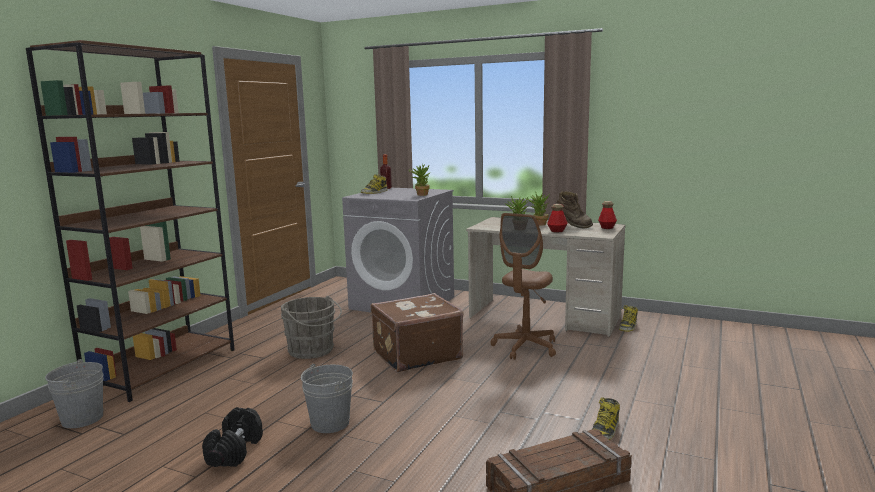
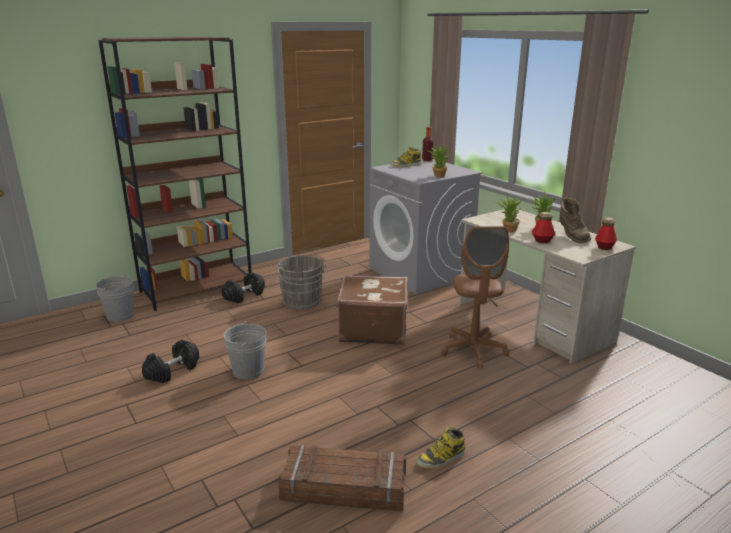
camera: 30 degrees right, 10 degrees up
brown office chair [490,213,556,360] -> brown office chair turned 60 degrees counterclockwise [441,226,510,368]
boot [619,305,638,332] -> none
none -> black dumbbell [222,272,265,304]

